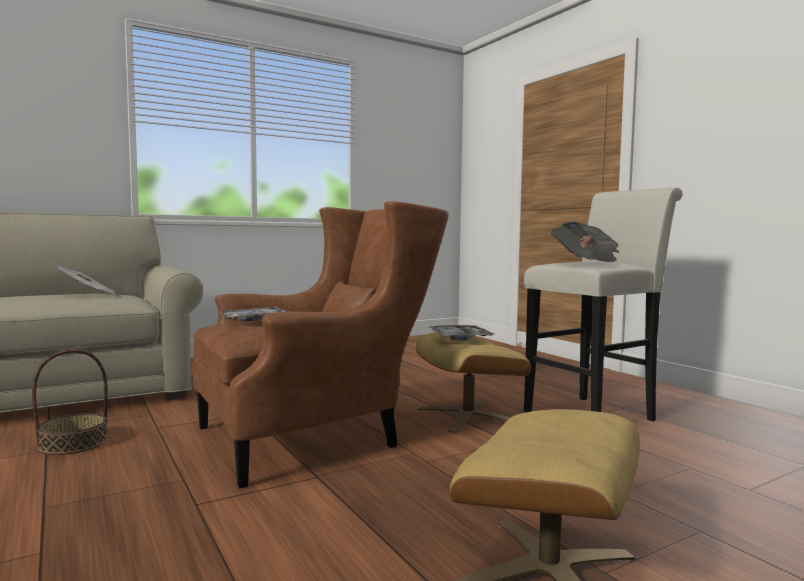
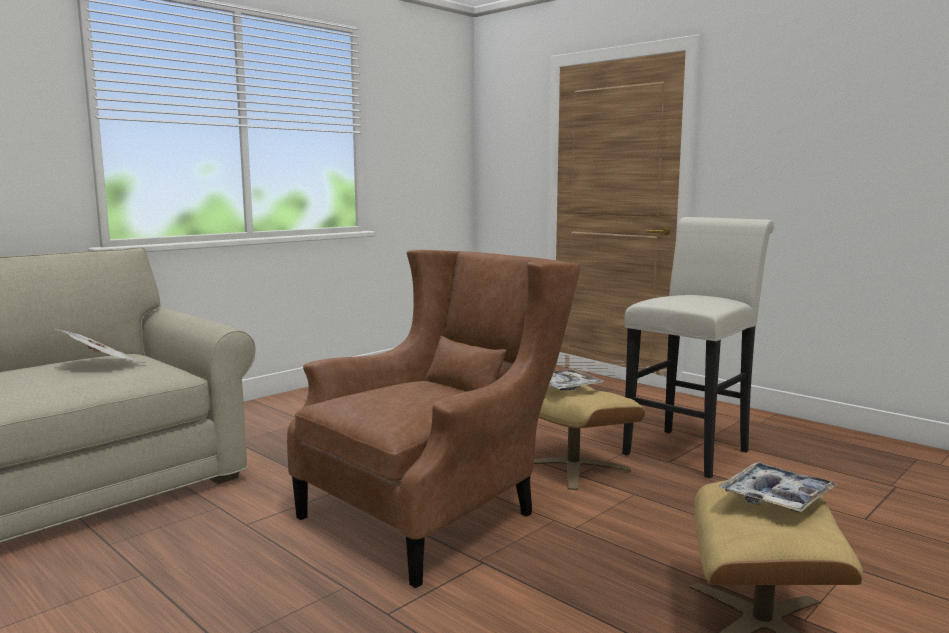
camera: 15 degrees left, 5 degrees up
basket [32,349,108,455] -> none
tray [219,307,290,321] -> tray moved to [719,462,837,513]
newspaper [551,222,619,262] -> none

